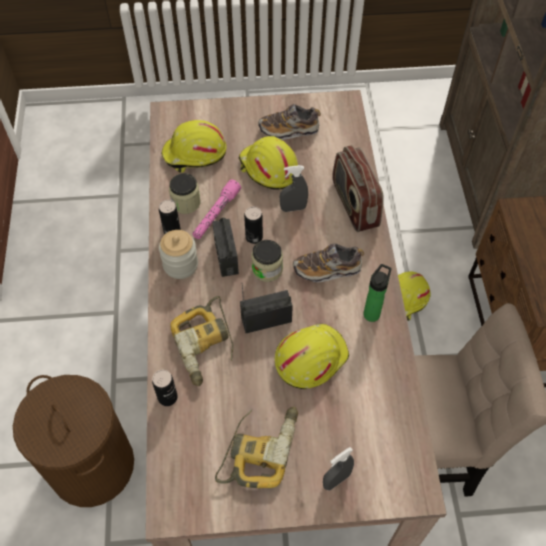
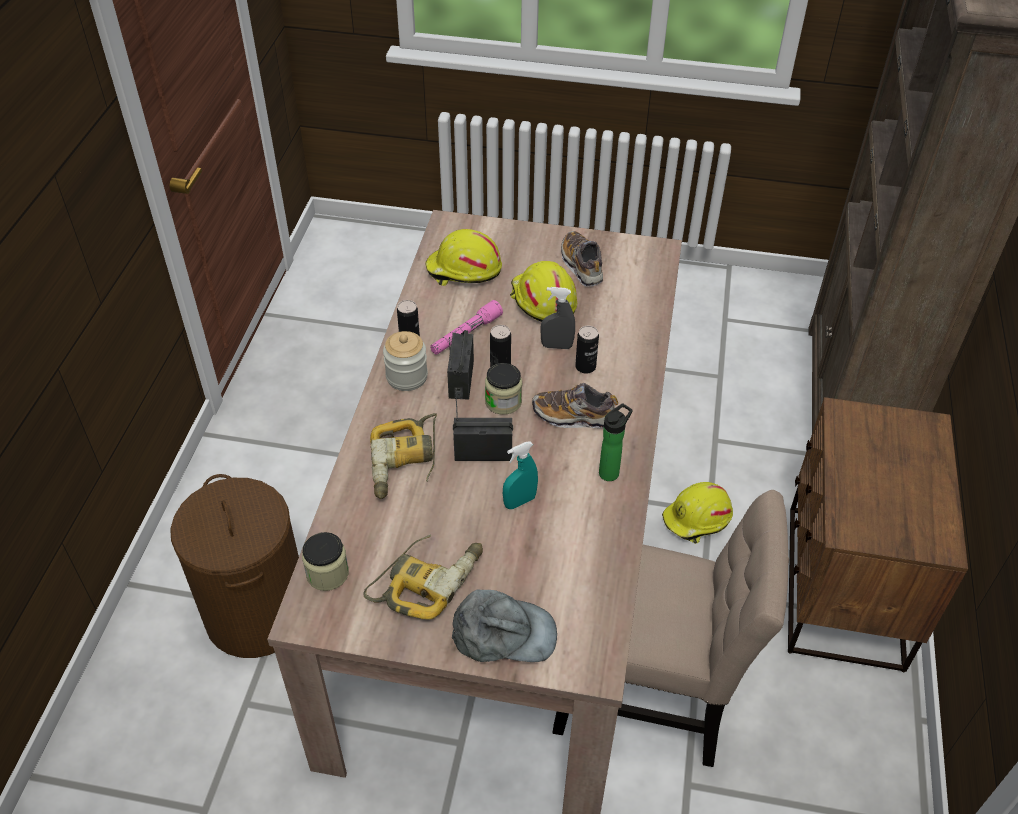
camera: 15 degrees right, 10 degrees down
can [152,370,178,406] -> can moved to [575,326,599,374]
jar [169,173,200,214] -> jar moved to [302,532,349,591]
shoe [258,104,321,140] -> shoe turned 60 degrees clockwise [561,231,603,287]
yellow hard hat [275,324,349,389] -> turquoise spray bottle [503,441,538,509]
grey spray bottle [323,447,354,490] -> grey cap [452,589,557,662]
radio [333,145,384,232] -> none

